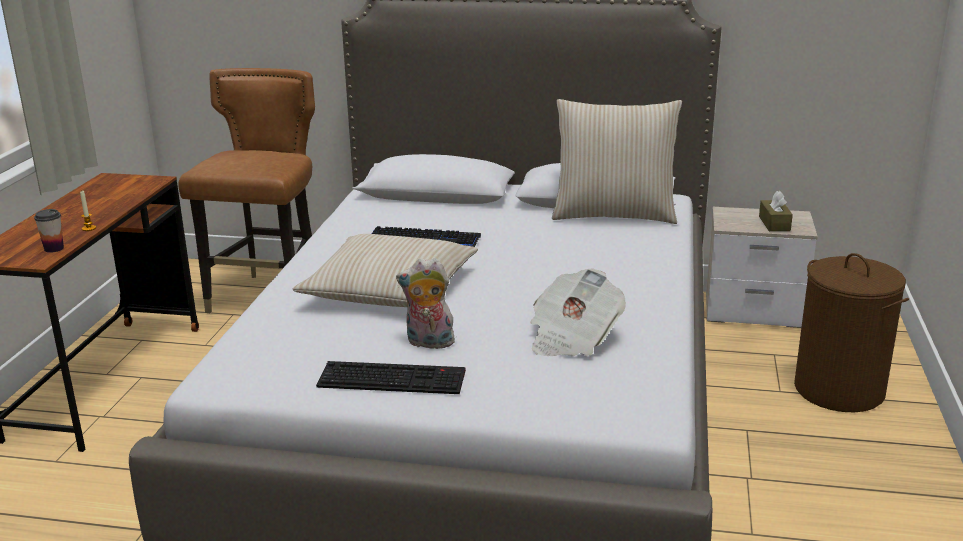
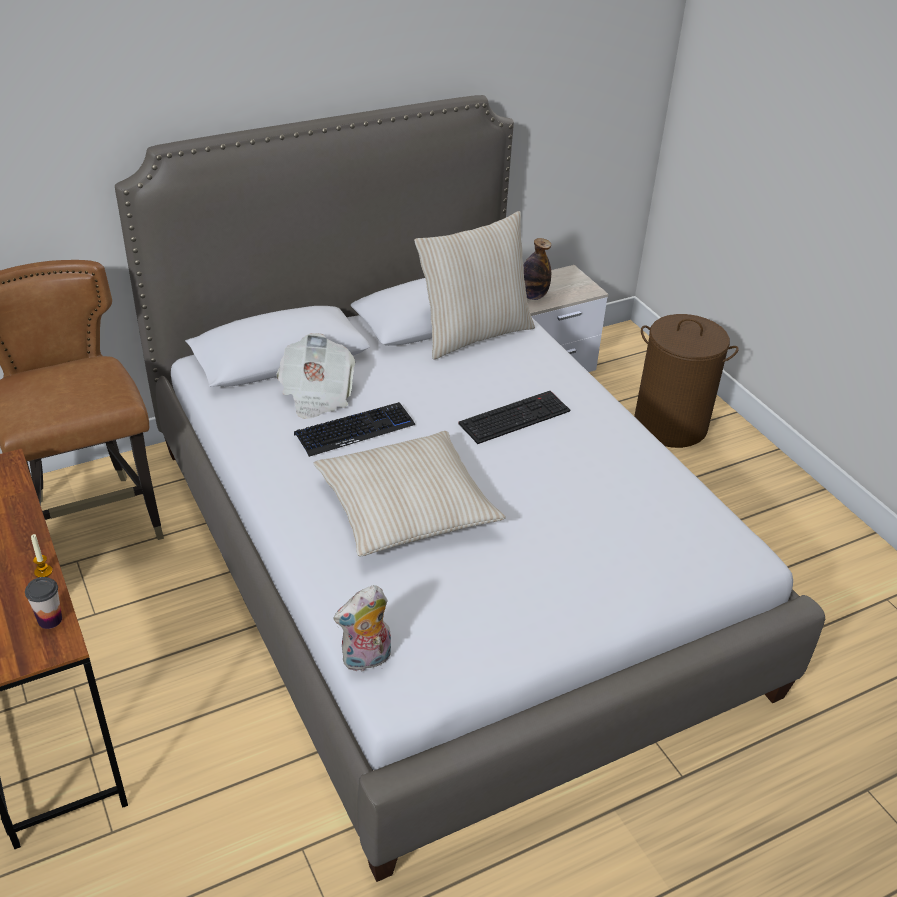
camera: 40 degrees left, 15 degrees up
keyboard [316,361,466,394] -> keyboard moved to [458,391,570,444]
plush toy [396,258,455,349] -> plush toy moved to [333,585,391,672]
newspaper [530,269,626,356] -> newspaper moved to [277,333,355,419]
brown tissue box [759,191,793,231] -> none
none -> bottle [523,238,551,300]

